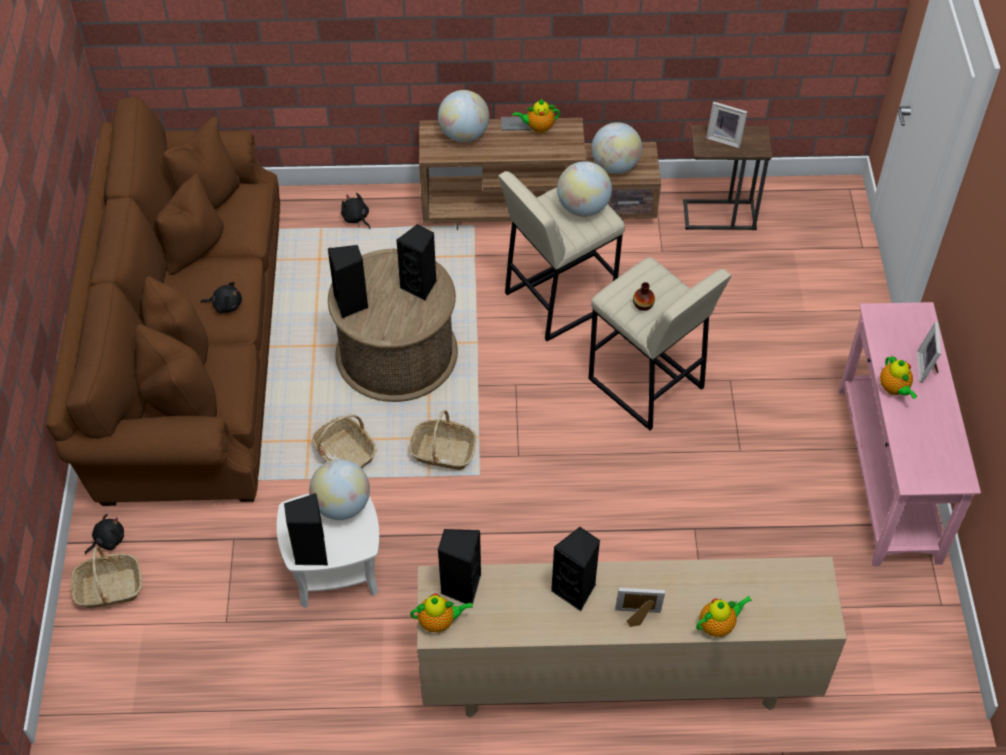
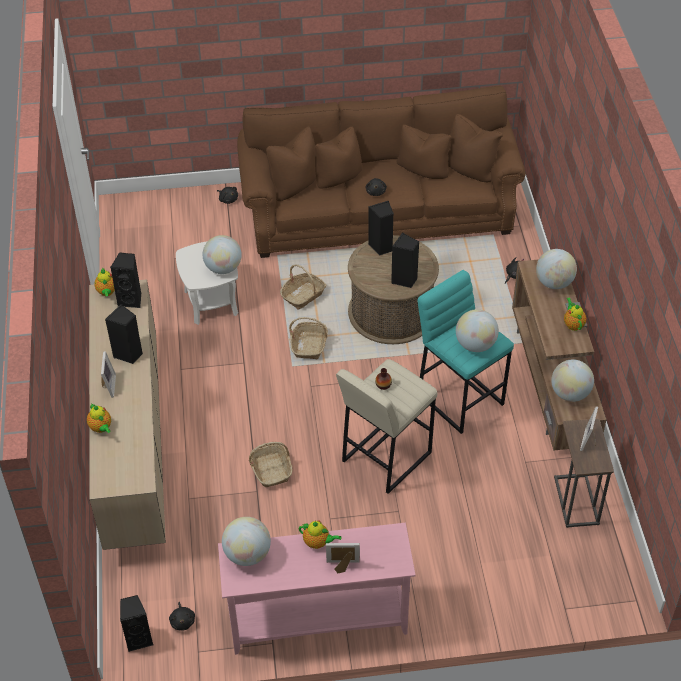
camera: 85 degrees right, 5 degrees down
basket [71,546,142,608] -> basket moved to [249,442,293,487]
black speaker [284,493,328,566] -> black speaker moved to [120,595,154,652]
beige stool [498,171,625,341] -> turquoise stool [418,270,514,434]
teapot [880,355,917,399] -> teapot turned 135 degrees counterclockwise [299,520,342,549]
none -> black plush toy [169,602,195,631]
none -> globe [222,517,271,566]

